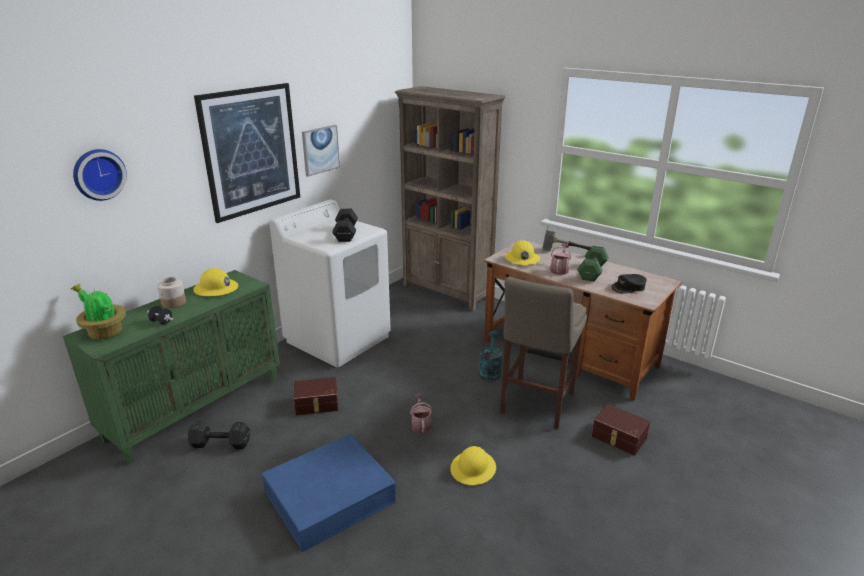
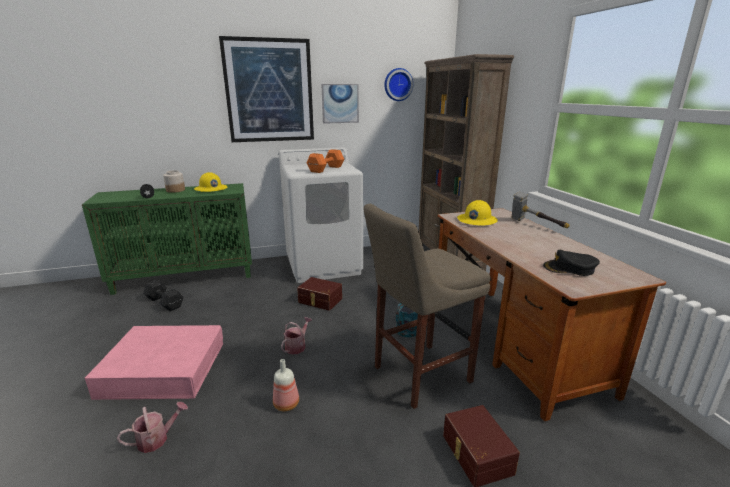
camera: 35 degrees right, 5 degrees down
potted plant [71,284,126,340] -> none
wall clock [73,149,127,201] -> wall clock moved to [384,68,413,101]
blue storage box [262,434,396,552] -> pink storage box [85,325,223,400]
brown storage box [293,377,339,415] -> brown storage box moved to [297,277,342,311]
black dumbbell [332,209,358,242] -> orange dumbbell [307,149,344,173]
yellow hard hat [450,446,496,485] -> bottle [273,359,299,411]
watering can [550,244,571,275] -> watering can moved to [117,402,188,453]
green dumbbell [577,246,609,282] -> none

